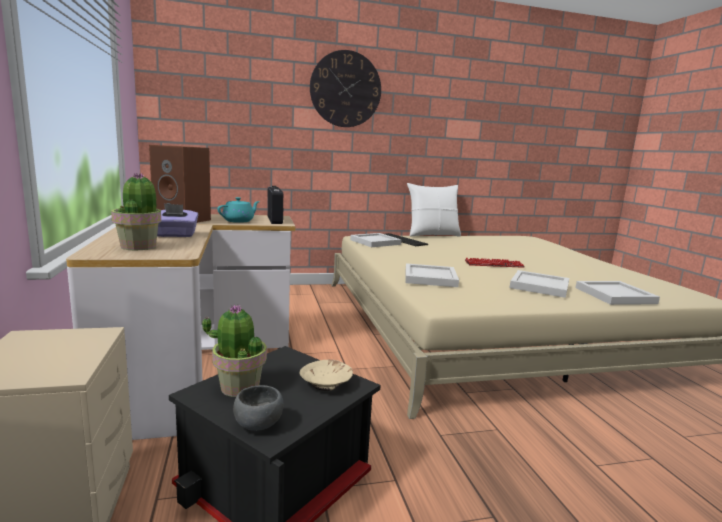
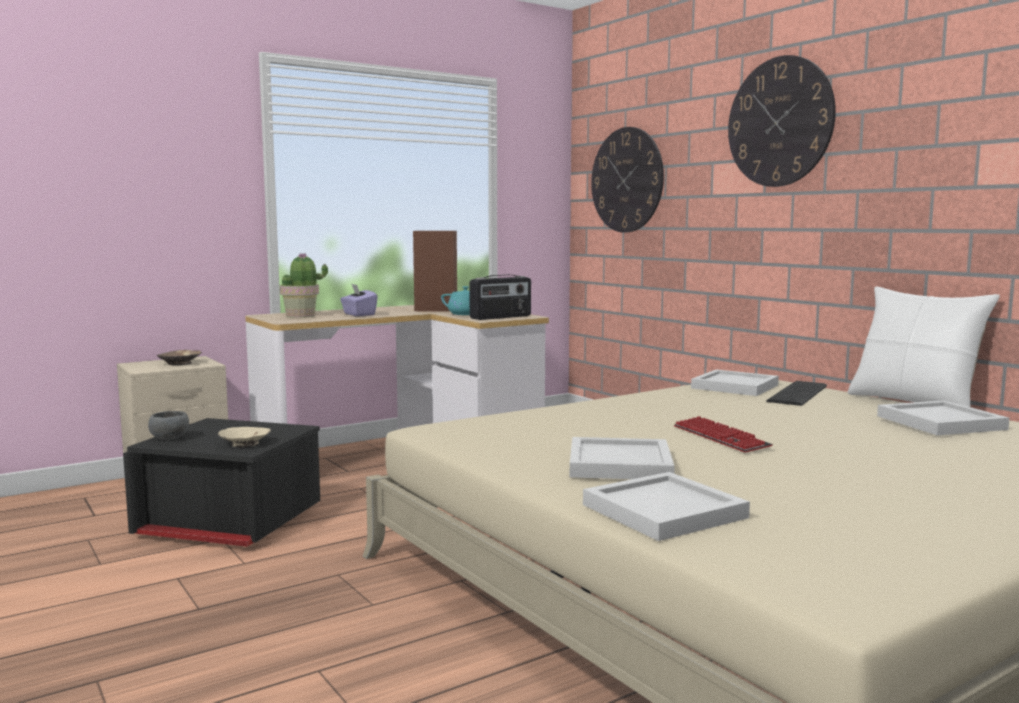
camera: 70 degrees right, 5 degrees down
potted plant [202,304,267,397] -> none
white tray [405,263,459,287] -> white tray moved to [877,400,1009,435]
none -> brown bowl [157,350,202,365]
none -> wall clock [591,127,664,232]

